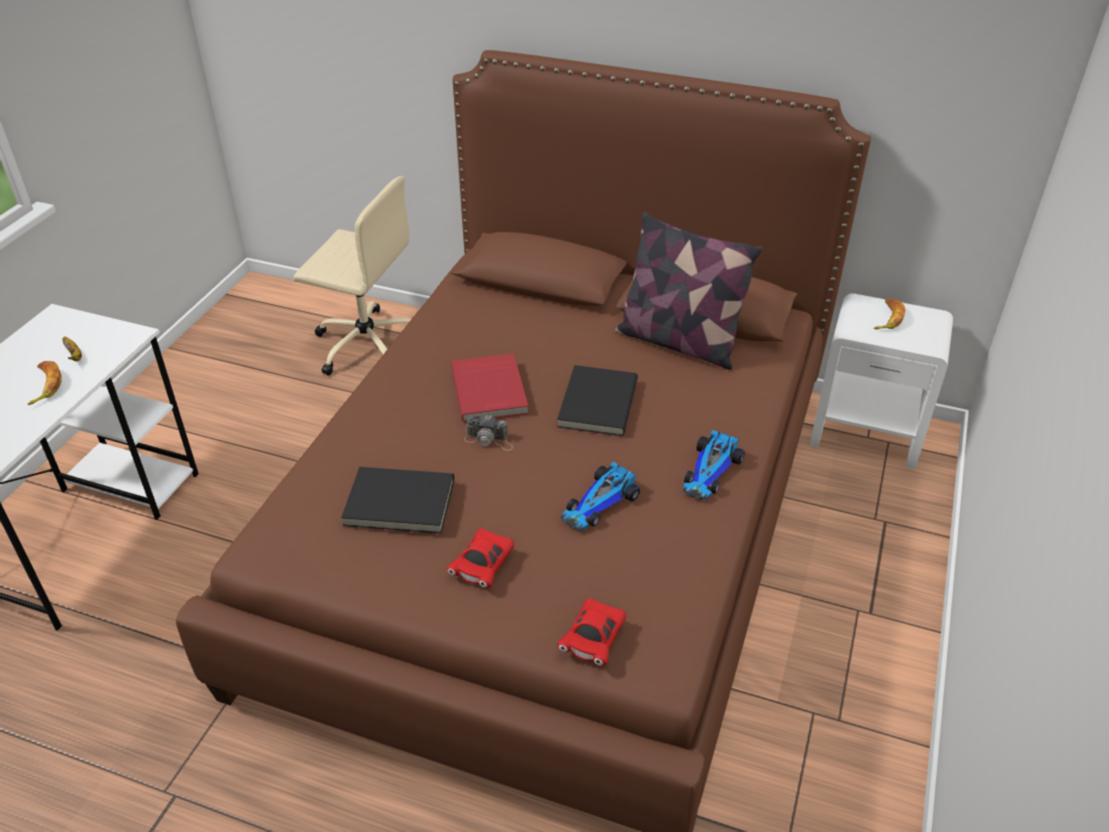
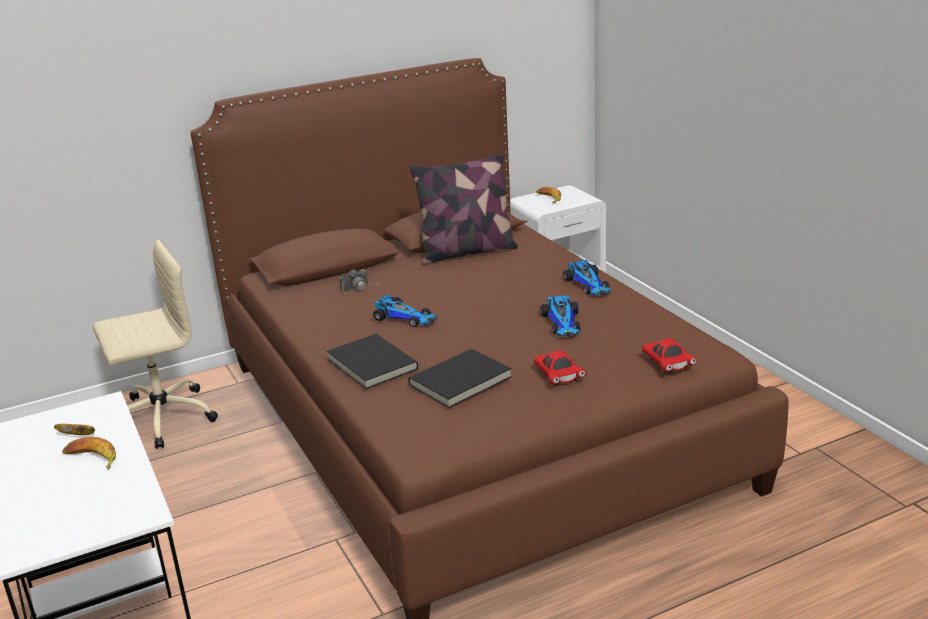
camera: 45 degrees left, 15 degrees down
red book [451,353,529,422] -> toy car [373,294,438,327]
camera [464,415,513,451] -> camera moved to [339,269,379,294]
black book [557,365,638,436] -> black book moved to [327,334,418,389]

